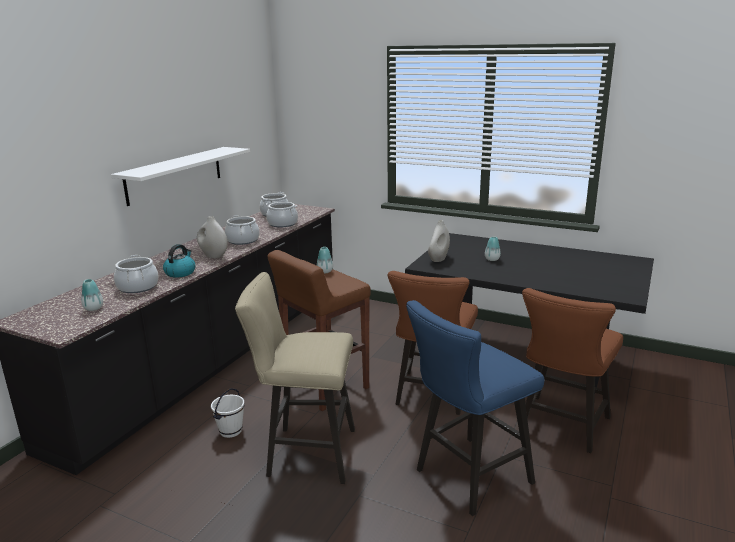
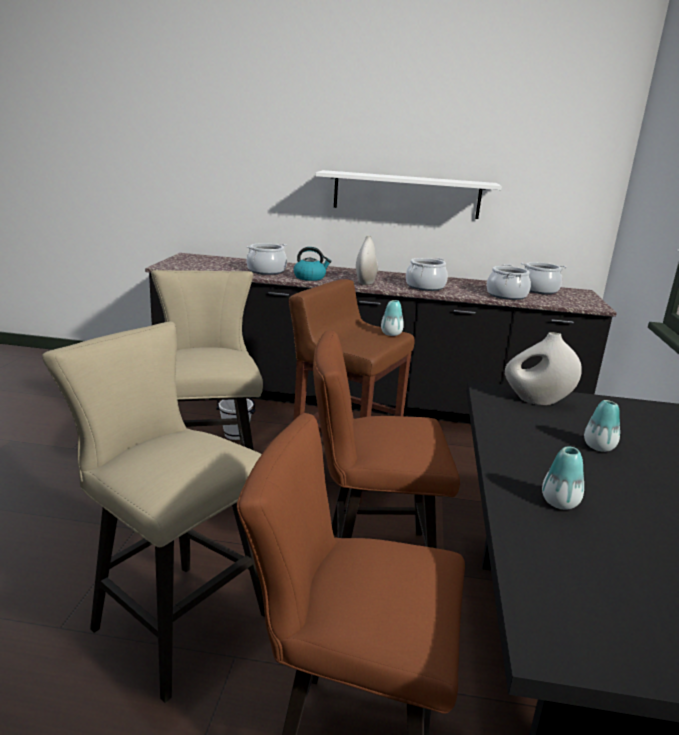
camera: 70 degrees right, 0 degrees up
vase [81,279,103,311] -> vase moved to [542,446,584,510]
blue stool [406,300,544,516] -> beige stool [42,322,265,703]

